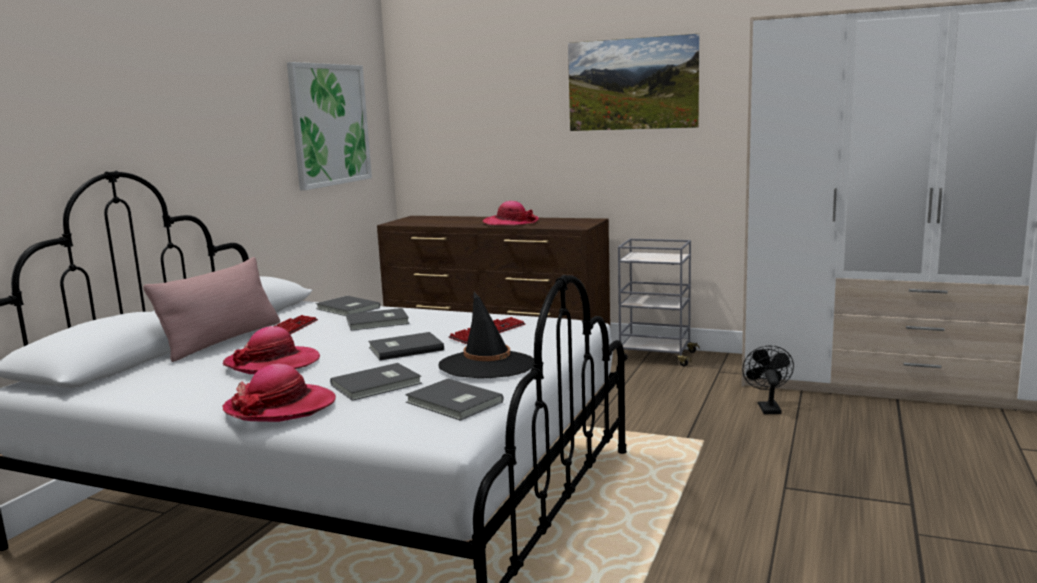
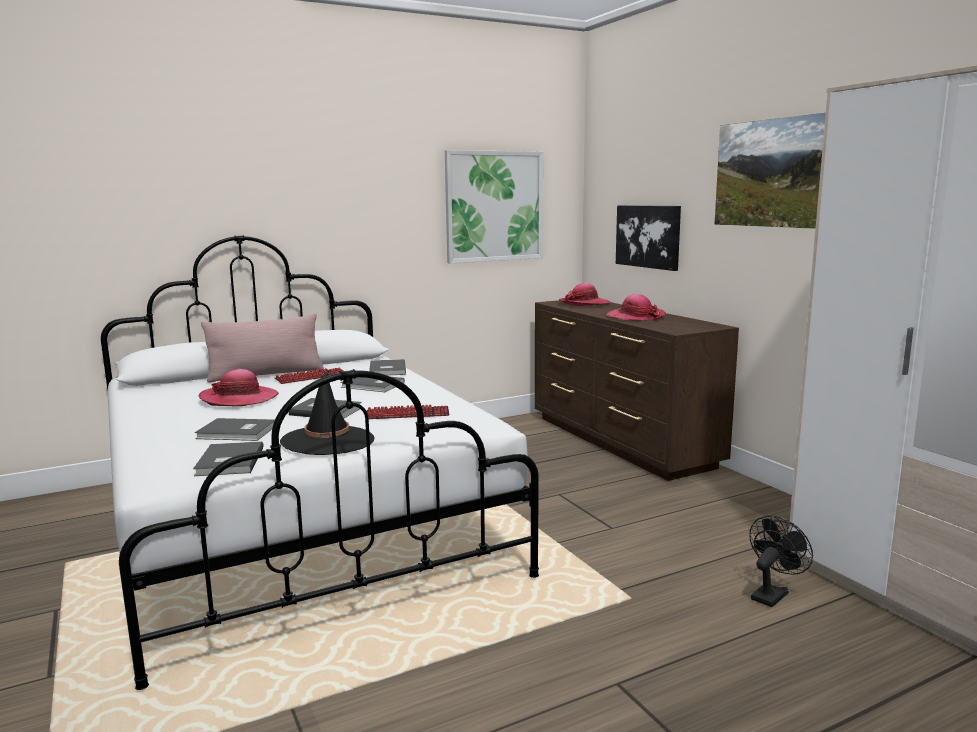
camera: 40 degrees right, 0 degrees up
hat [222,364,336,422] -> hat moved to [559,283,611,306]
grey cart [618,239,700,366] -> none
none -> picture [616,205,681,271]

